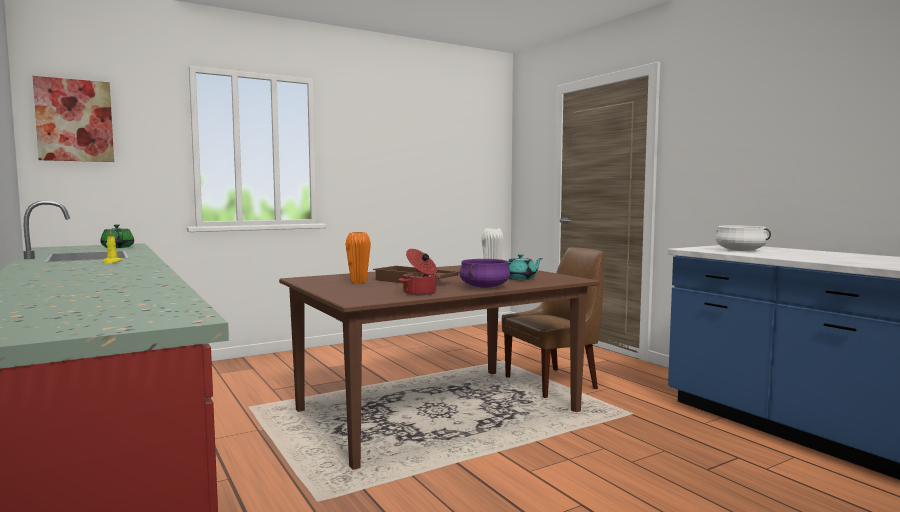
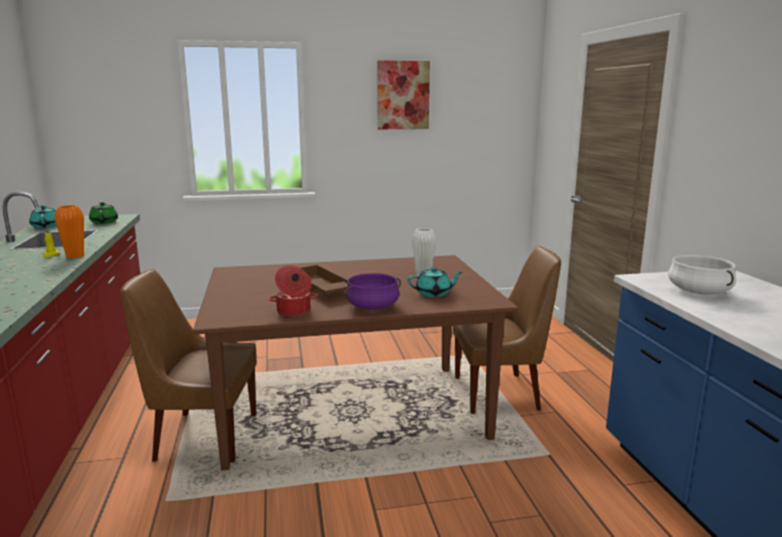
camera: 20 degrees right, 10 degrees up
picture [33,76,114,162] -> picture moved to [377,60,430,129]
orange vase [345,232,371,283] -> orange vase moved to [55,205,84,258]
none -> turquoise teapot [29,206,57,228]
none -> brown chair [121,269,257,462]

